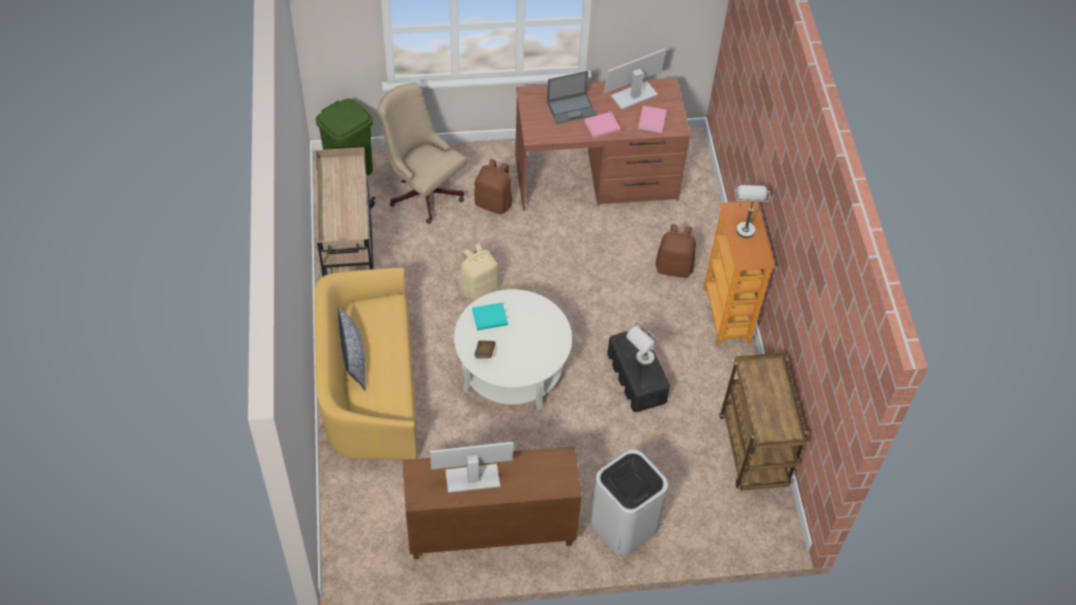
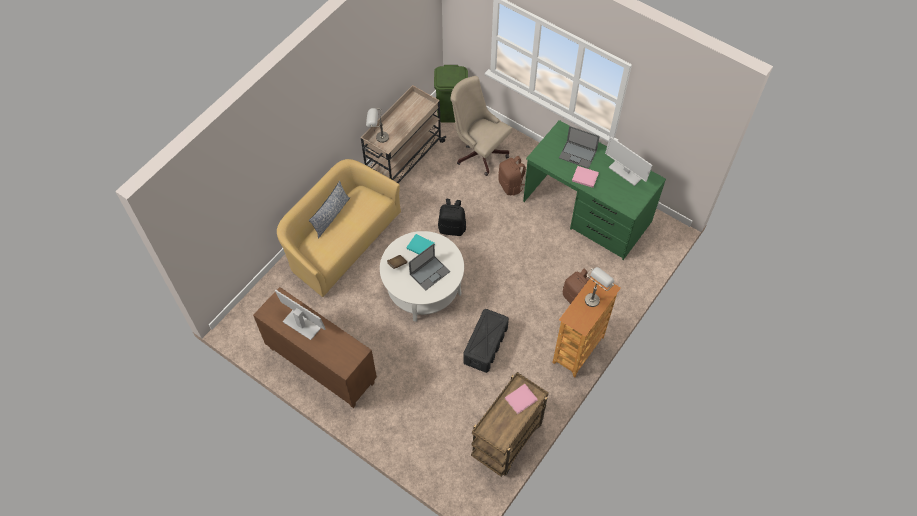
camera: 45 degrees right, 5 degrees up
beige office chair [377,82,467,224] -> beige office chair turned 45 degrees counterclockwise [450,76,512,176]
beige backpack [458,243,499,301] -> black backpack [438,199,466,236]
brown desk [515,78,691,211] -> green desk [523,120,666,260]
white trash can [590,450,668,555] -> none
monitor [604,48,666,110] -> monitor turned 150 degrees counterclockwise [605,136,652,186]
grey table lamp [626,322,661,366] -> grey table lamp moved to [366,108,389,143]
pink book [638,106,667,133] -> pink book moved to [505,384,538,414]
none -> laptop [409,243,450,291]

